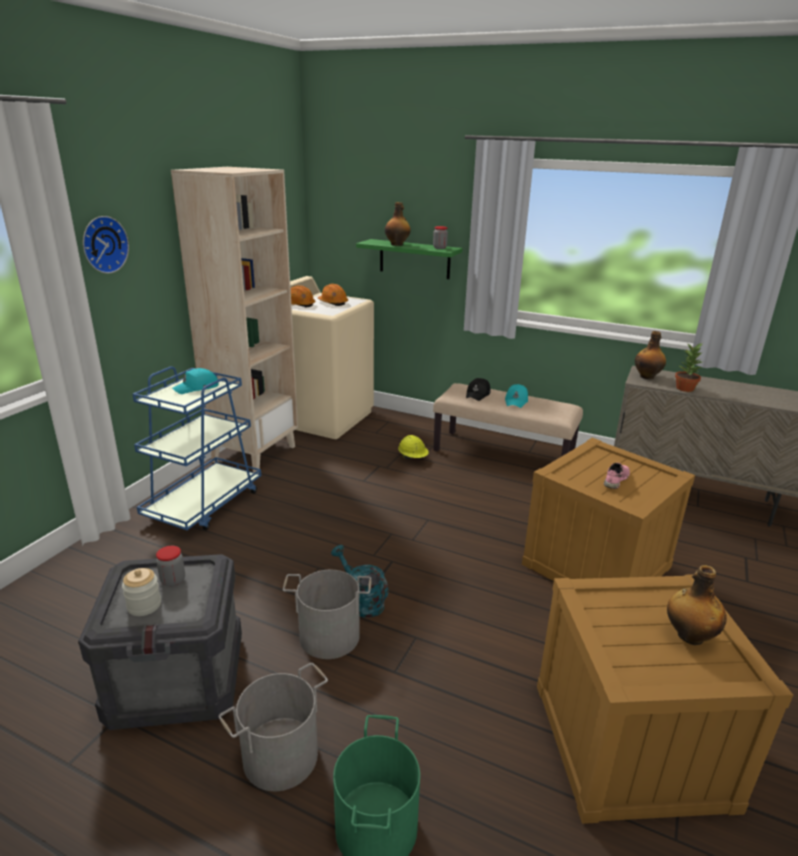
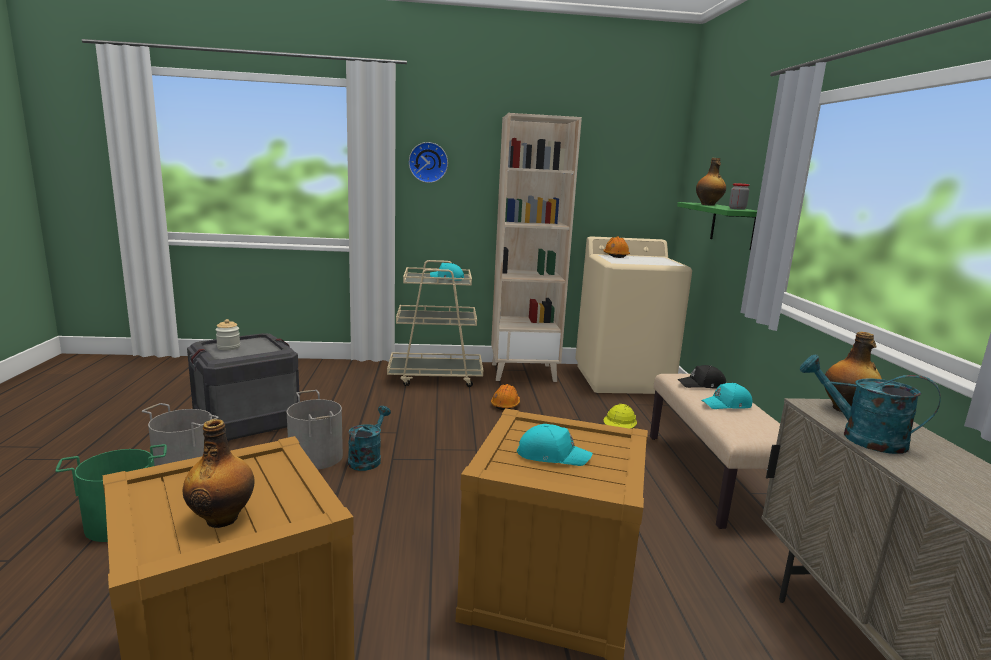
camera: 60 degrees right, 10 degrees down
blue cart [132,366,261,531] -> beige cart [387,260,483,387]
jar [156,546,185,587] -> none
orange hard hat [318,284,348,306] -> orange hard hat moved to [491,384,520,410]
pink shoe [604,463,630,489] -> turquoise cap [517,424,593,466]
potted plant [675,343,703,392] -> turquoise watering can [800,355,940,454]

